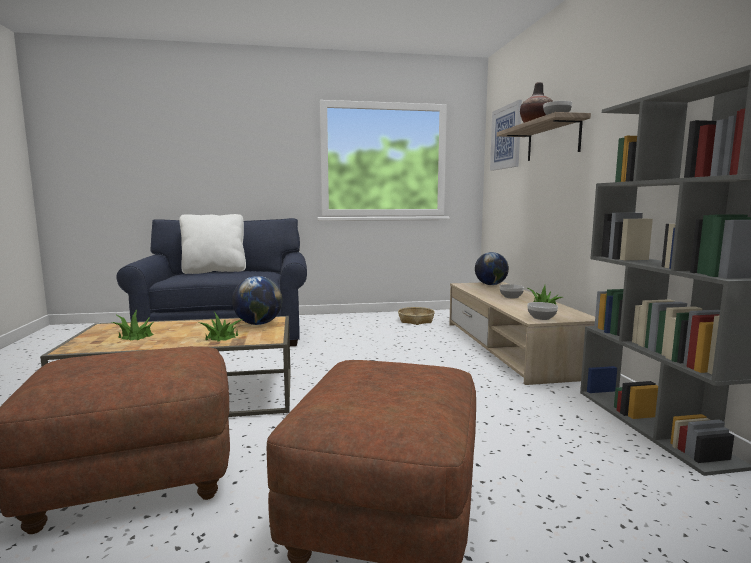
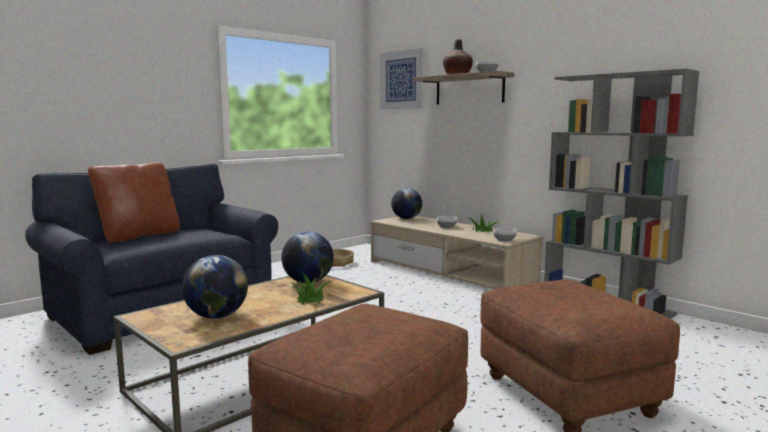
camera: 35 degrees left, 0 degrees up
potted plant [112,309,154,340] -> globe [182,255,248,319]
white pillow [179,214,246,274] -> brown pillow [88,162,180,243]

